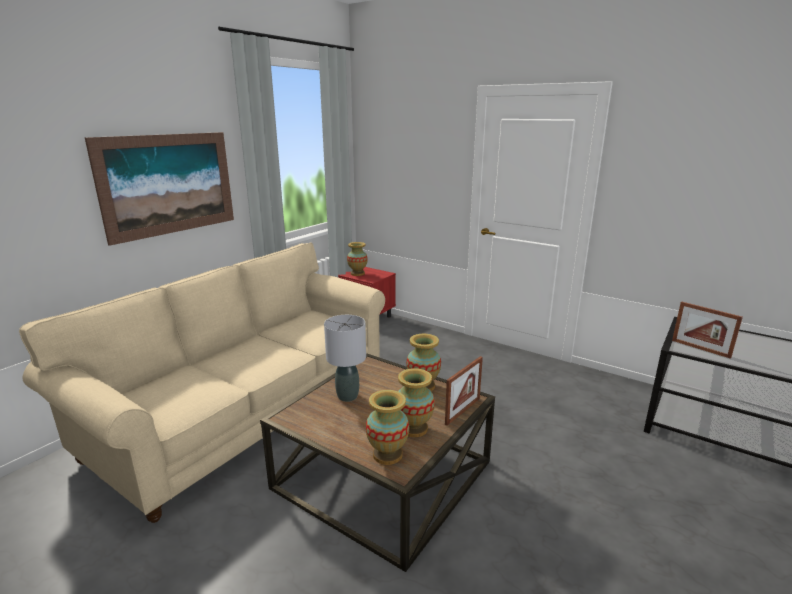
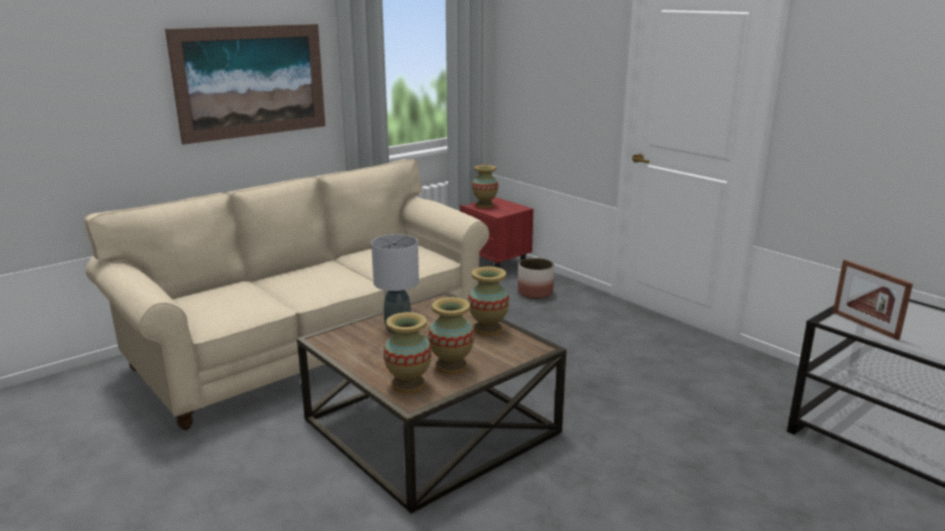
camera: 15 degrees right, 0 degrees up
picture frame [445,356,483,426] -> none
none -> planter [518,258,554,299]

